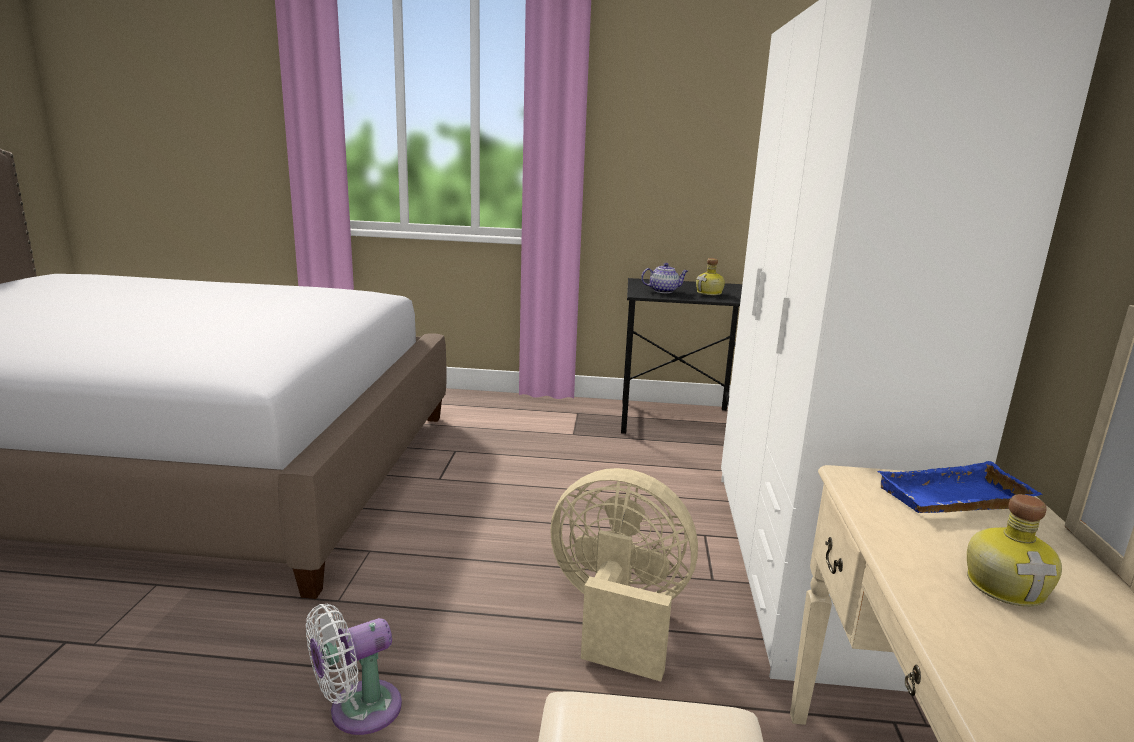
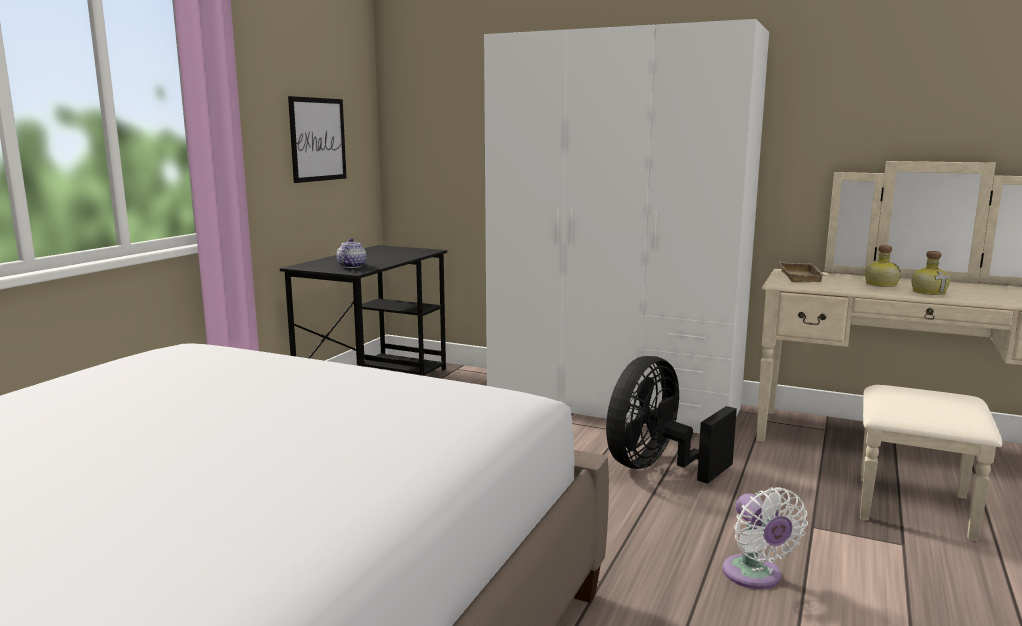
camera: 70 degrees left, 5 degrees down
beige fan [550,468,698,681] -> black fan [606,356,737,484]
bottle [696,258,725,295] -> bottle moved to [911,251,950,295]
blue tray [878,461,1042,513] -> beige tray [779,262,827,282]
none -> picture [288,96,346,183]

